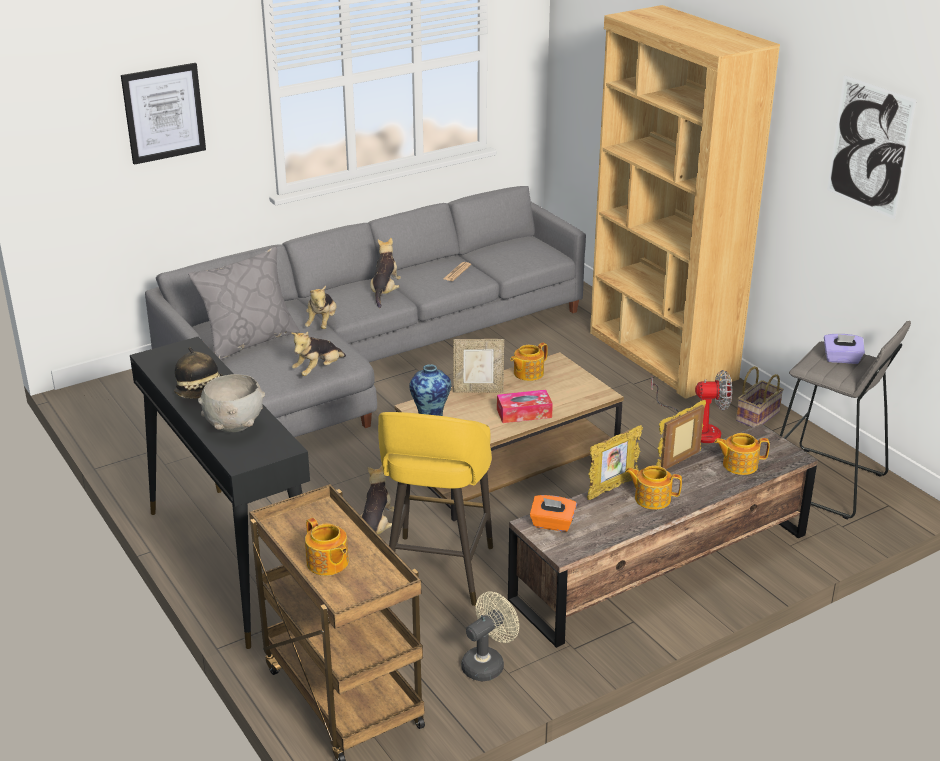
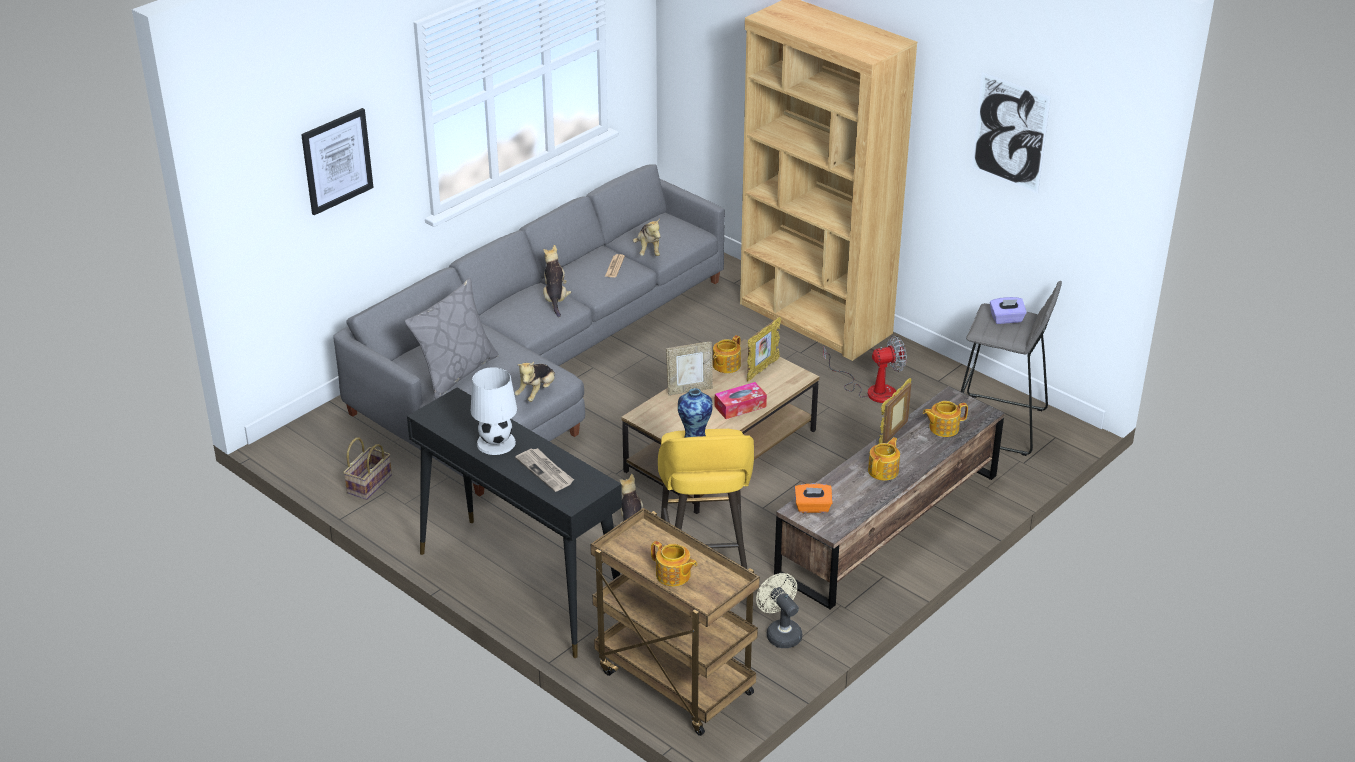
camera: 15 degrees left, 5 degrees up
hat [174,347,223,399] -> white table lamp [471,367,517,455]
grey bowl [198,374,265,433] -> newspaper [515,448,574,492]
plush toy [305,286,337,329] -> plush toy moved to [633,218,661,256]
beige fan [461,592,519,681] -> beige fan turned 60 degrees counterclockwise [756,573,802,648]
picture frame [587,425,643,500] -> picture frame moved to [747,317,781,382]
teapot [625,466,682,510] -> teapot turned 120 degrees clockwise [868,437,900,481]
basket [736,366,784,427] -> basket moved to [343,438,392,500]

